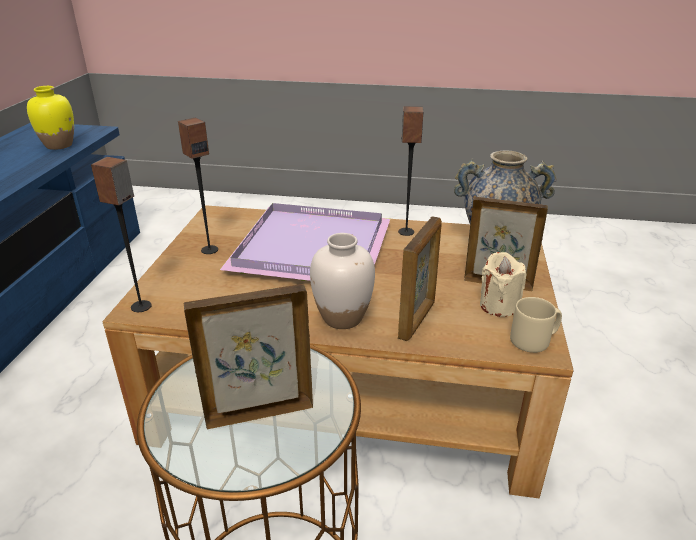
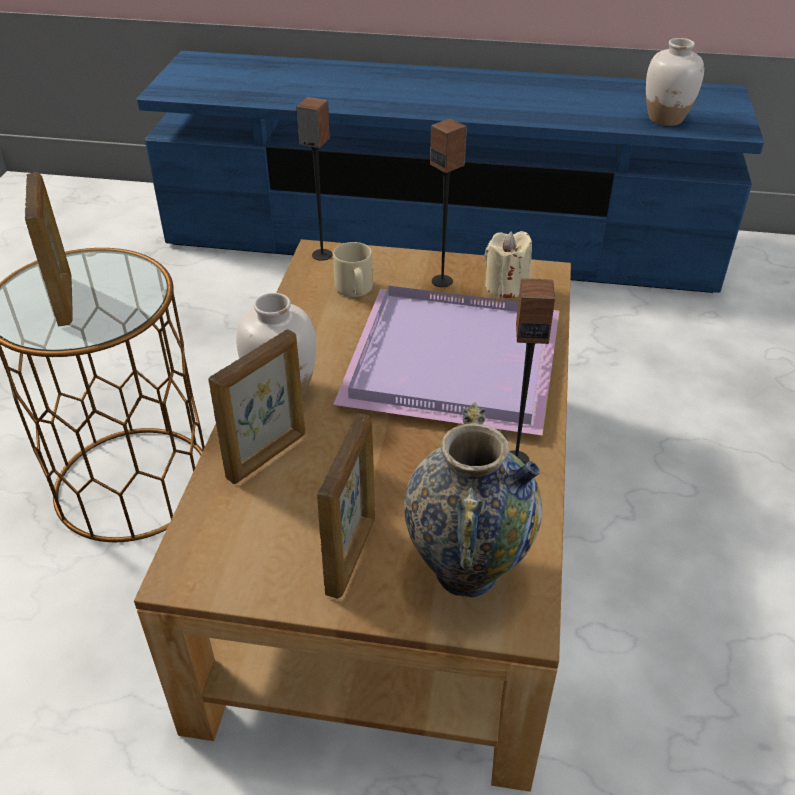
camera: 90 degrees right, 10 degrees up
yellow vase [27,86,74,150] -> white vase [646,38,704,126]
picture frame [398,217,442,341] -> picture frame turned 75 degrees counterclockwise [208,329,305,484]
beige candle [480,252,526,317] -> beige candle moved to [485,231,532,298]
beige mug [510,297,562,353] -> beige mug moved to [333,242,373,297]

